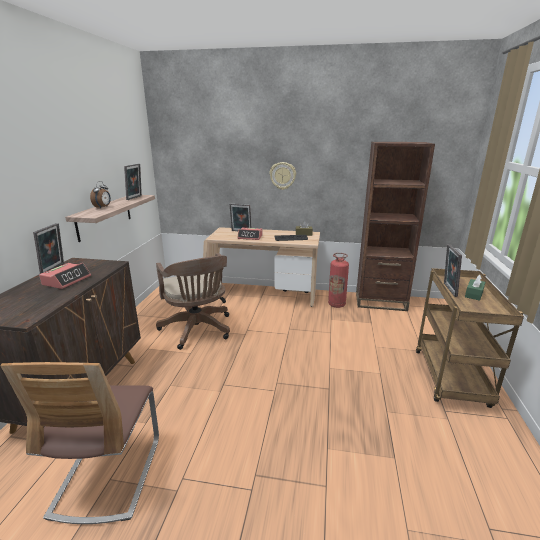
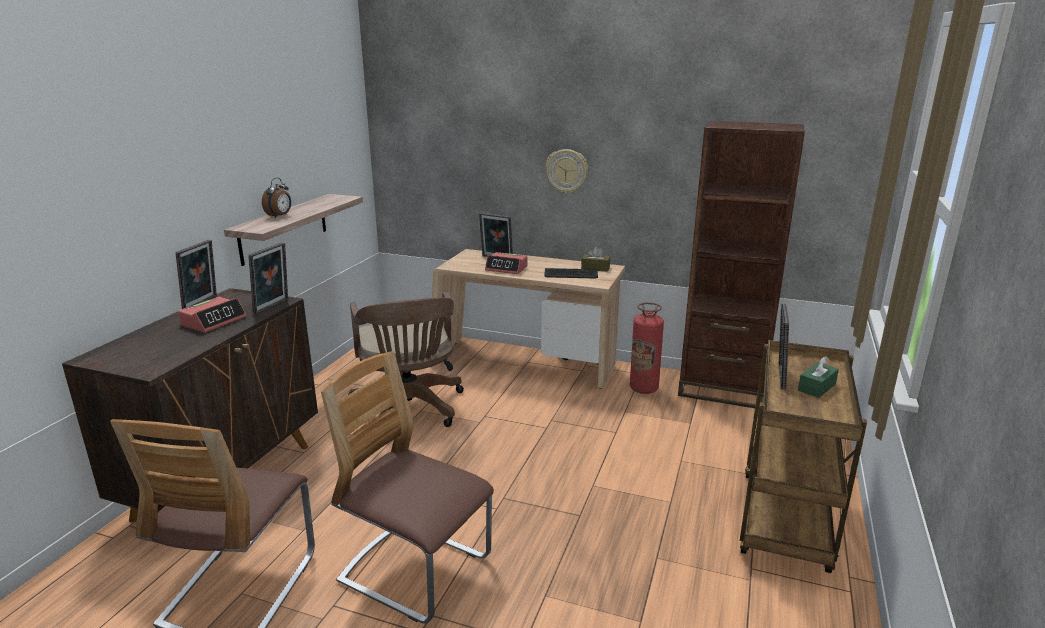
camera: 10 degrees right, 0 degrees up
picture frame [124,164,142,200] -> picture frame moved to [248,242,288,314]
none -> chair [321,351,494,624]

